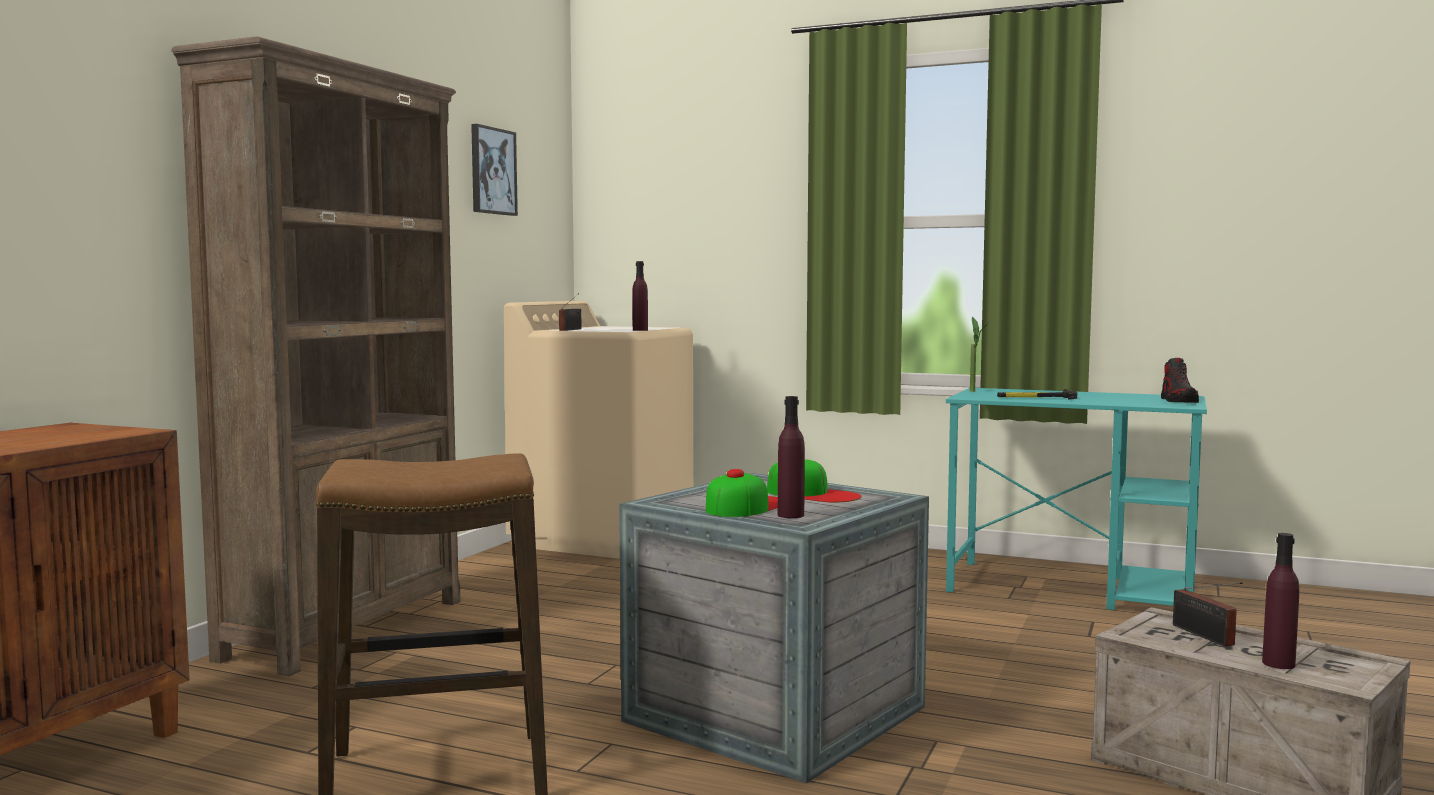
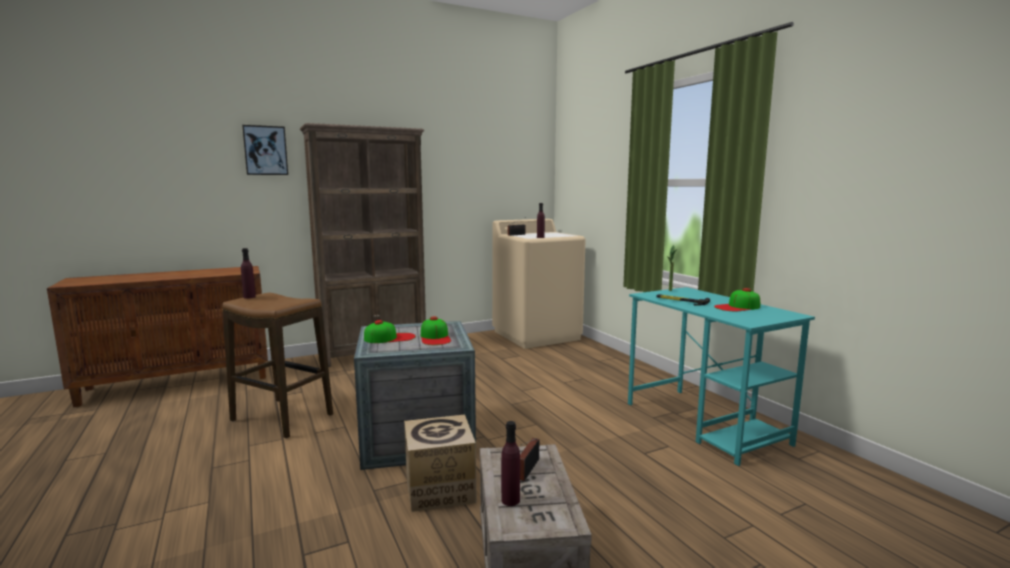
camera: 40 degrees right, 5 degrees up
picture [471,124,518,216] -> picture moved to [242,125,288,175]
purple bottle [777,396,805,518] -> purple bottle moved to [241,248,256,299]
shoe [1161,358,1199,403] -> none
none -> cardboard box [404,415,477,512]
none -> cap [714,288,760,311]

